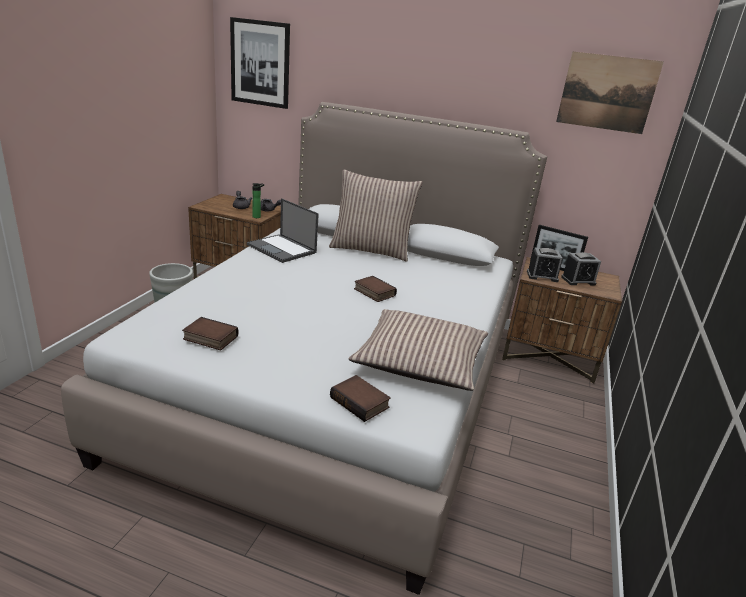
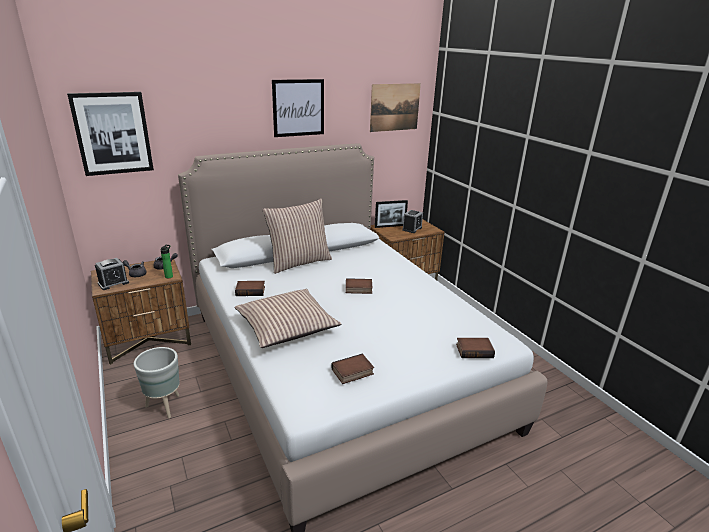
camera: 45 degrees left, 0 degrees up
laptop [247,198,319,263] -> book [235,281,265,296]
pillow [348,309,488,391] -> pillow moved to [235,289,342,348]
alarm clock [527,248,563,282] -> alarm clock moved to [95,258,129,290]
none -> picture [272,79,324,137]

